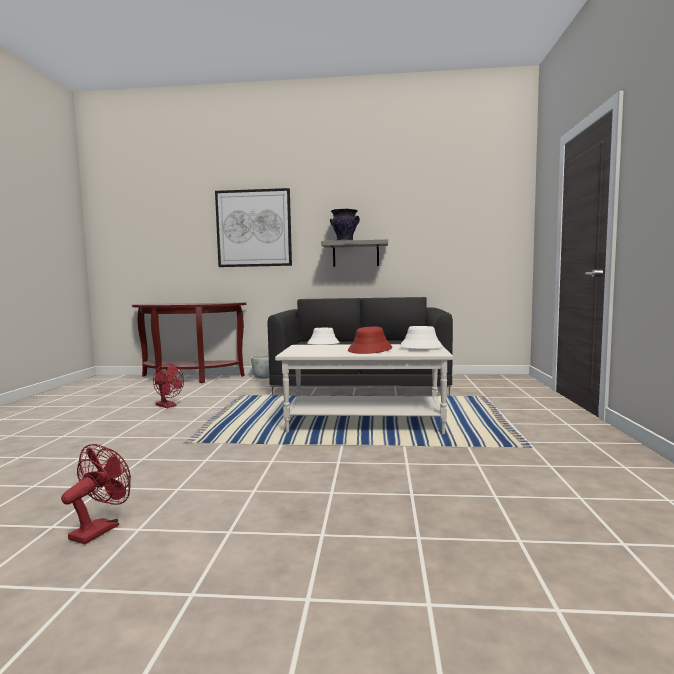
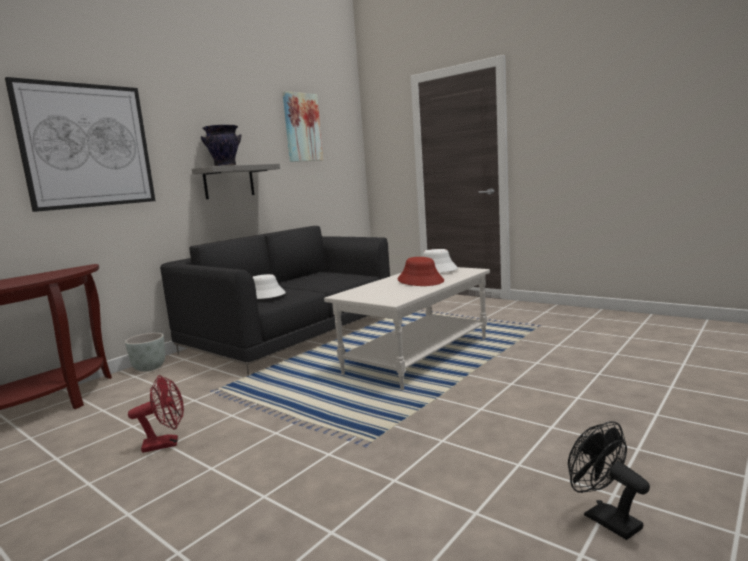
camera: 55 degrees left, 5 degrees up
red fan [61,444,131,544] -> black fan [568,421,650,540]
none -> picture [282,91,323,162]

